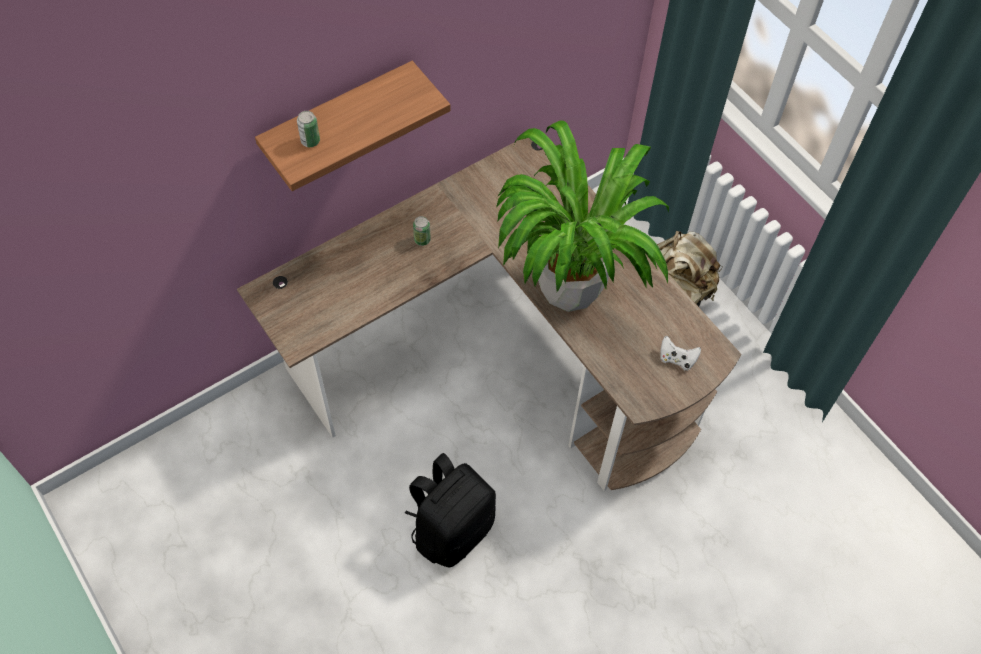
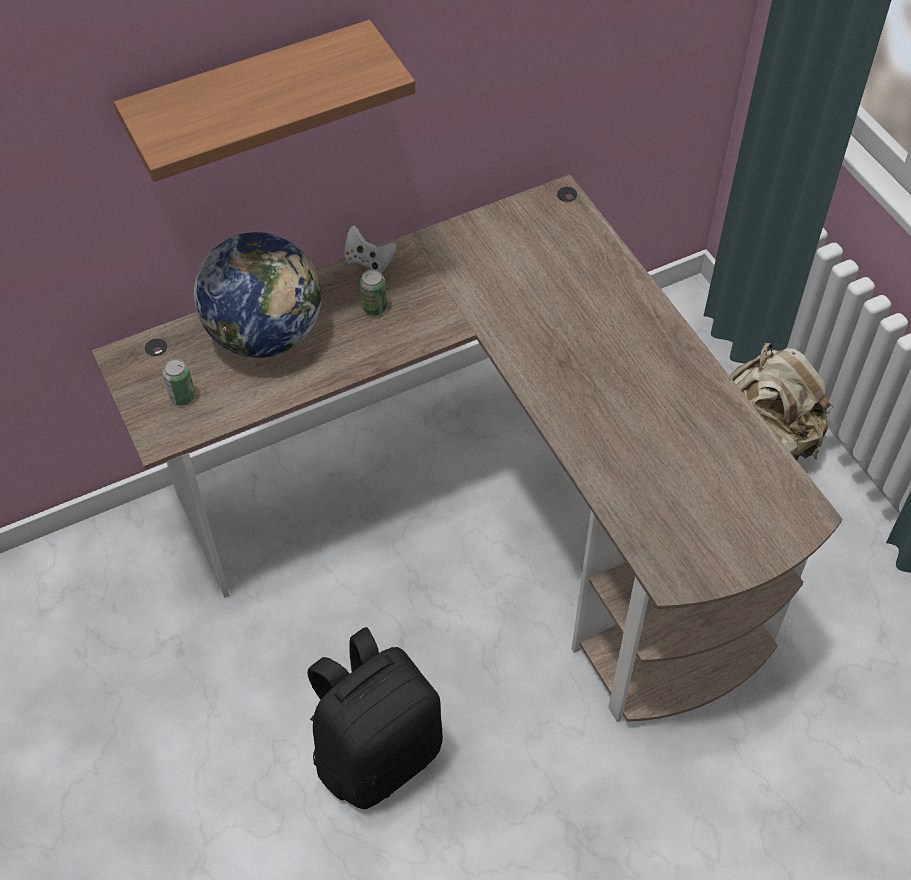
camera: 10 degrees right, 5 degrees down
can [297,111,320,147] -> can moved to [163,358,195,405]
potted plant [496,120,669,312] -> none
white game controller [660,336,701,371] -> white game controller moved to [345,225,397,274]
none -> globe [194,232,321,358]

